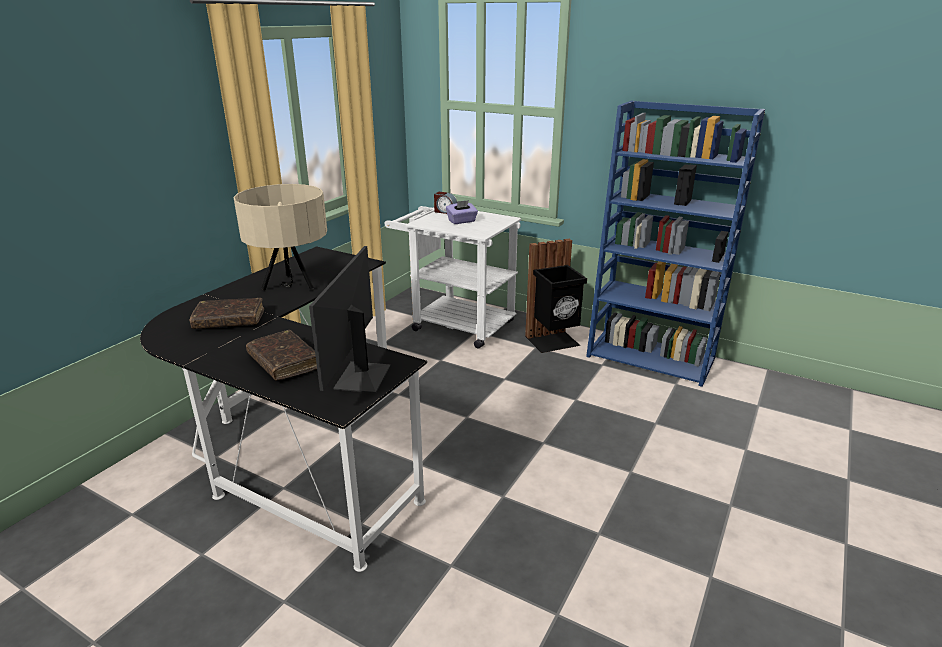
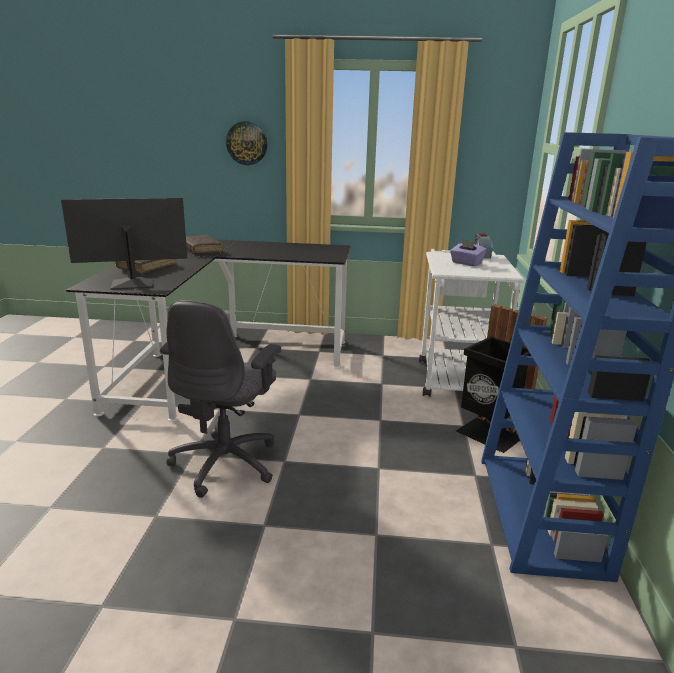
camera: 65 degrees right, 5 degrees down
beige table lamp [233,184,327,290] -> none
none -> grey office chair [160,300,281,498]
none -> wall clock [226,121,267,165]

